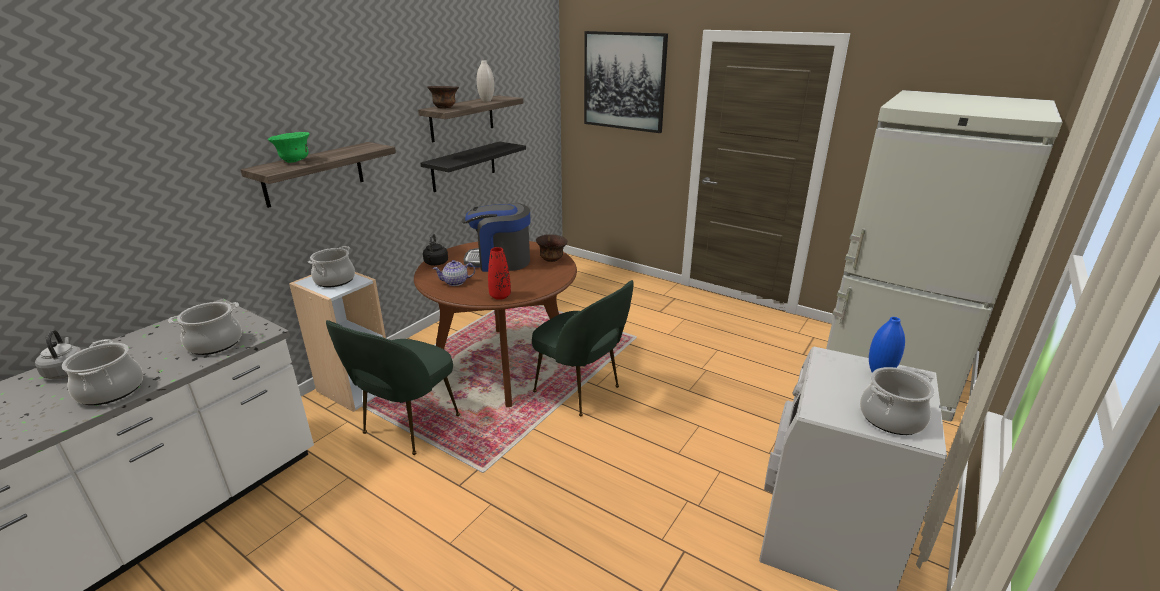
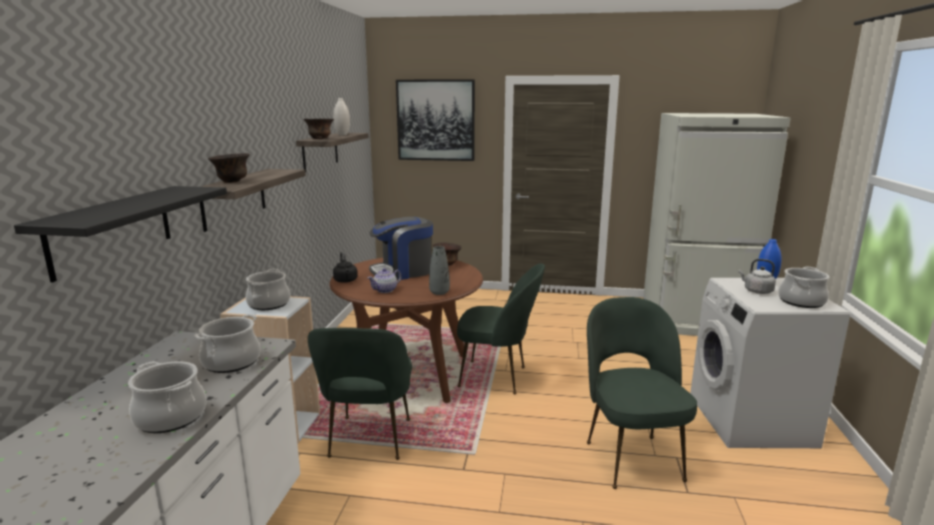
camera: 25 degrees left, 10 degrees down
grey kettle [35,330,81,379] -> grey kettle moved to [739,259,776,294]
green bowl [268,132,310,163] -> brown bowl [208,153,250,183]
black shelf [421,141,526,192] -> black shelf moved to [14,186,227,283]
red vase [488,247,511,300] -> grey vase [429,246,450,295]
none -> green chair [587,297,697,489]

